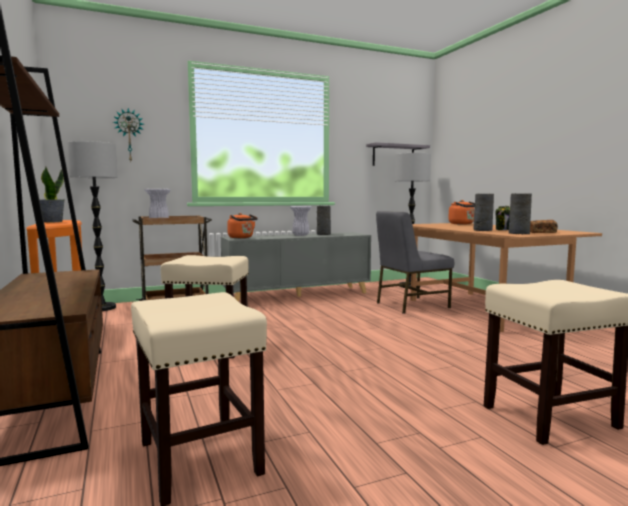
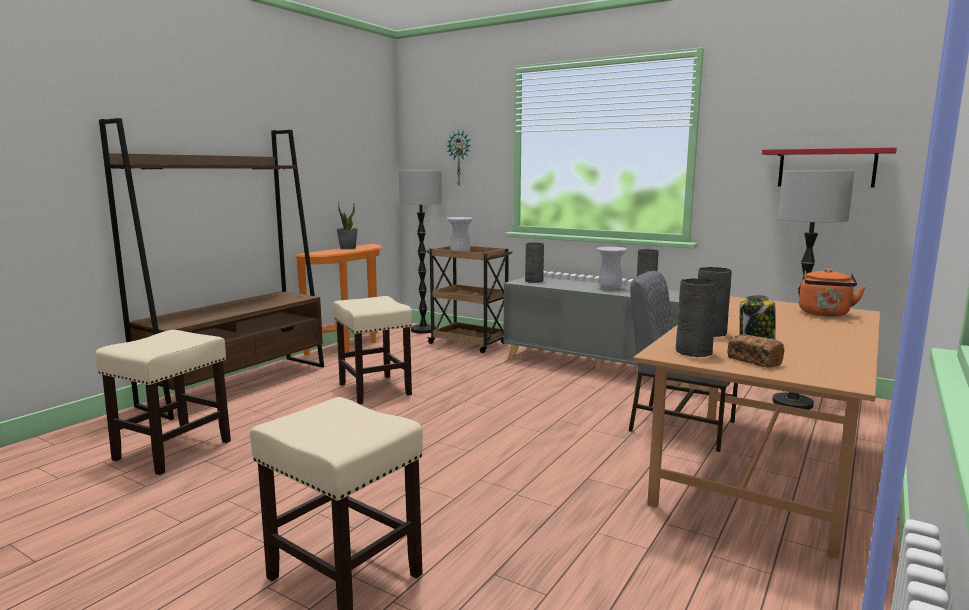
camera: 55 degrees right, 5 degrees up
orange kettle [227,213,258,238] -> grey vase [525,243,544,283]
grey shelf [366,142,430,166] -> red shelf [762,147,897,188]

